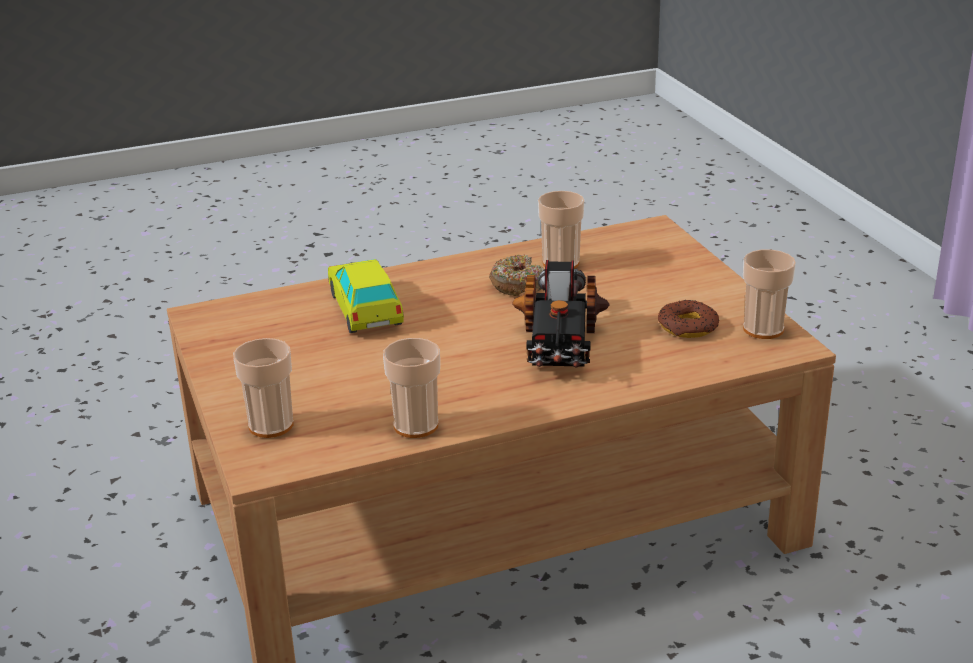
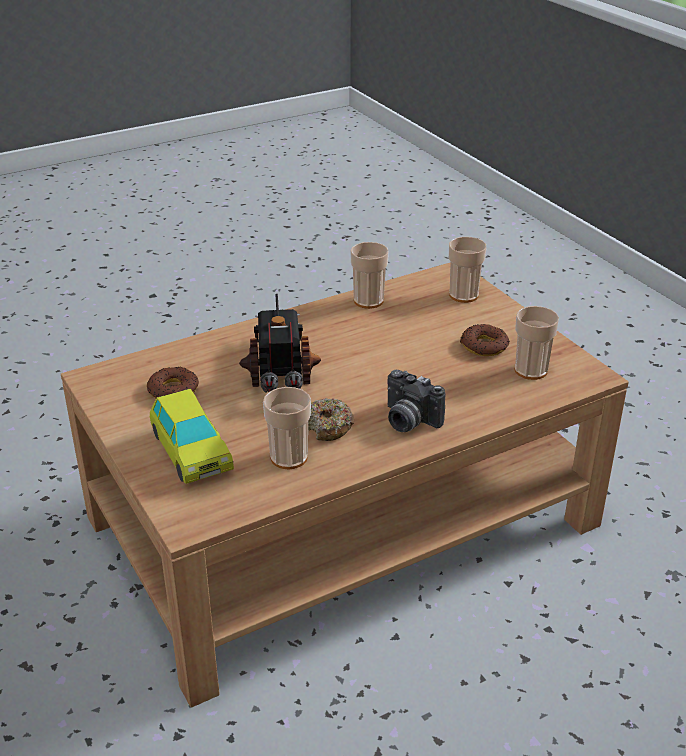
camera: 170 degrees right, 5 degrees up
toy car [328,259,404,333] -> toy car moved to [150,389,234,484]
cup [743,249,796,339] -> cup moved to [514,306,559,380]
none -> camera [387,370,445,432]
none -> donut [460,324,509,356]

